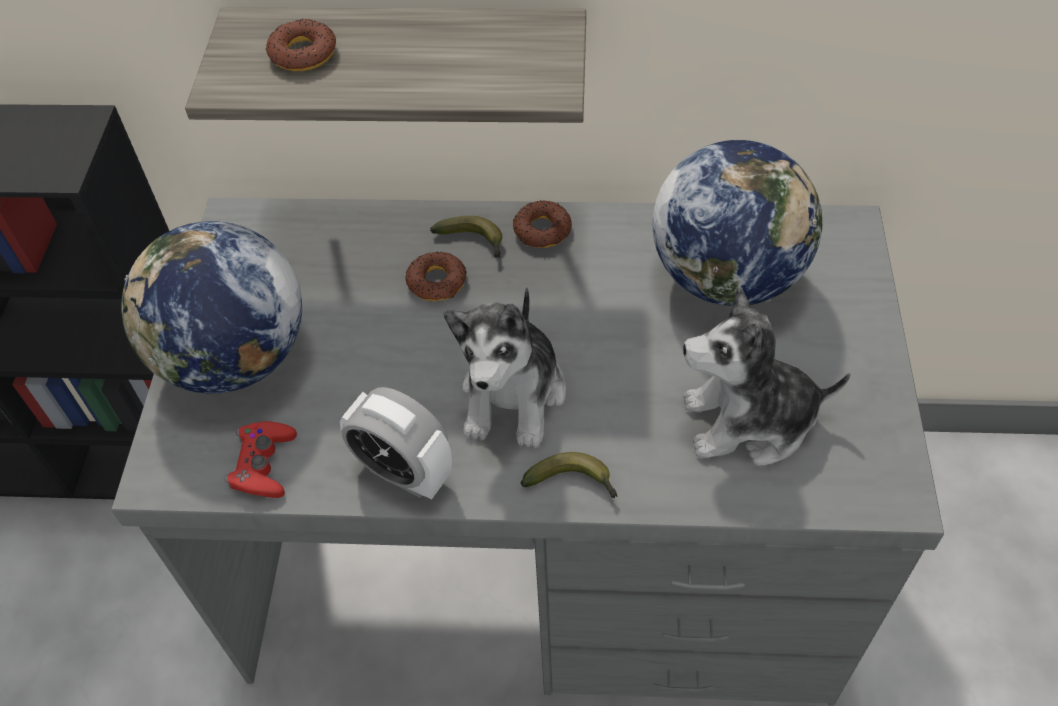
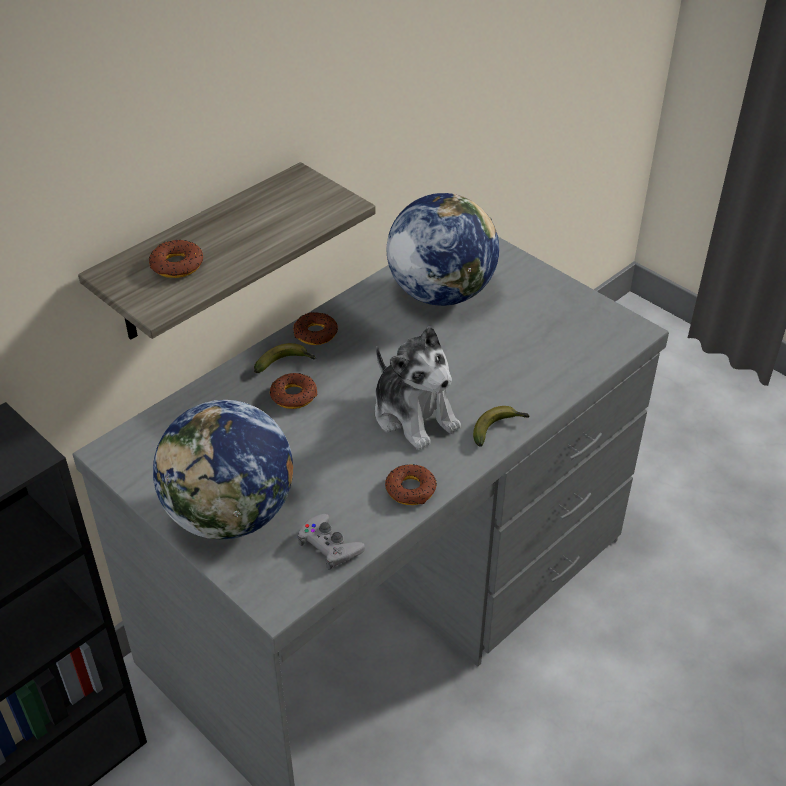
camera: 50 degrees left, 10 degrees down
red game controller [225,421,297,498] -> grey game controller [297,514,365,570]
alarm clock [340,387,452,499] -> donut [385,464,437,505]
plush toy [683,286,851,466] -> none

